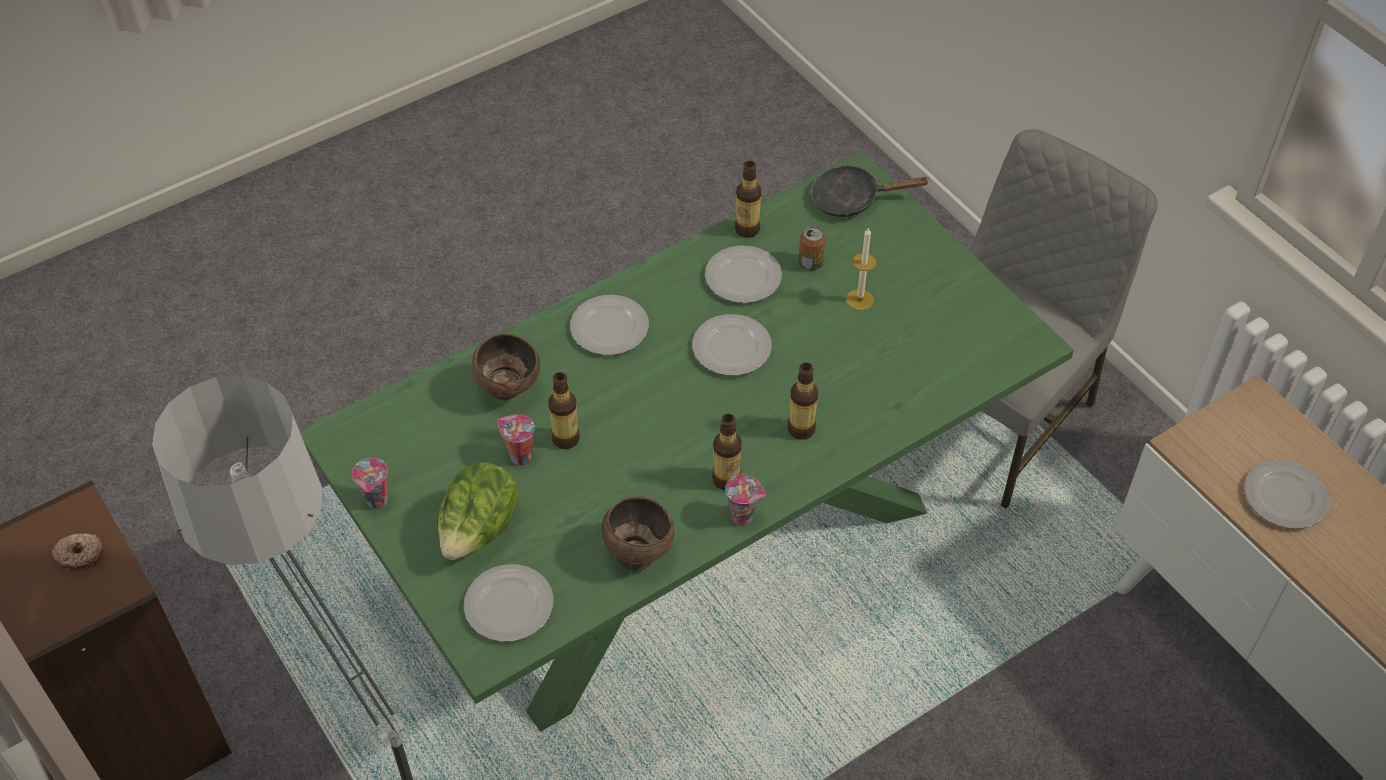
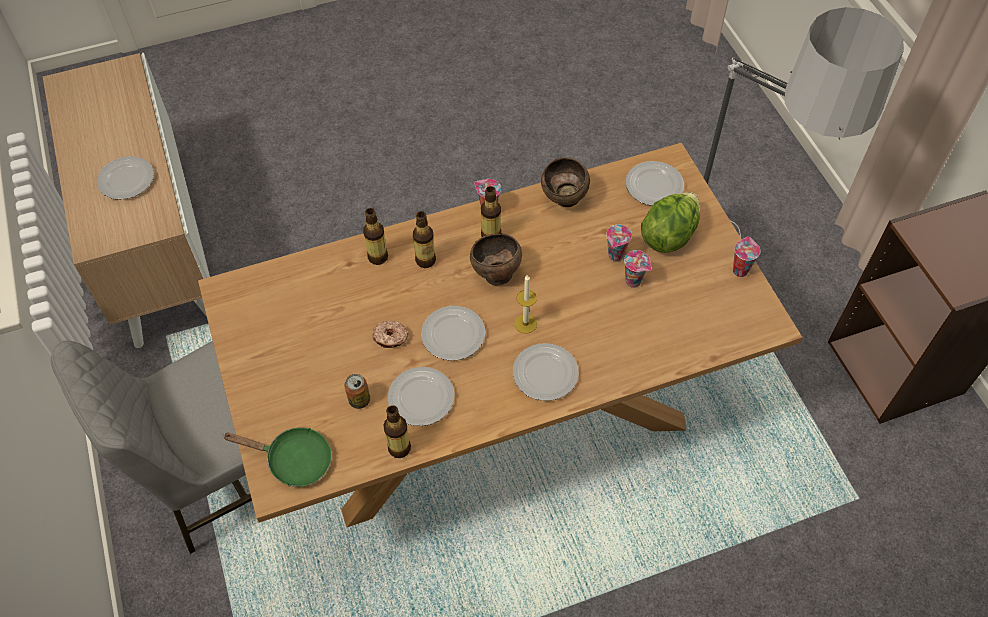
camera: 165 degrees left, 5 degrees up
donut [51,533,103,571] -> donut moved to [373,321,408,348]
green dining table [299,152,1074,732] -> brown dining table [198,143,803,527]
brown bowl [472,334,540,400] -> brown bowl moved to [470,233,522,285]
bottle [548,372,580,449] -> bottle moved to [363,208,388,265]
black frying pan [811,165,930,217] -> green frying pan [224,428,332,487]
candle [846,227,877,311] -> candle moved to [514,274,537,334]
none -> cup [606,224,632,262]

